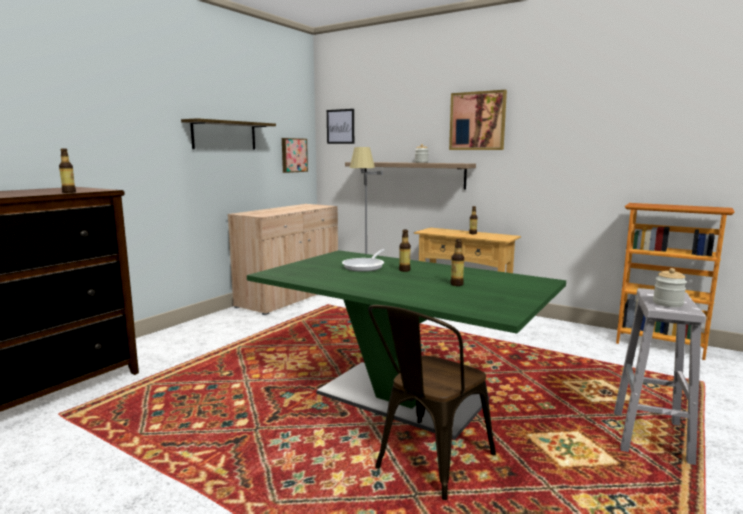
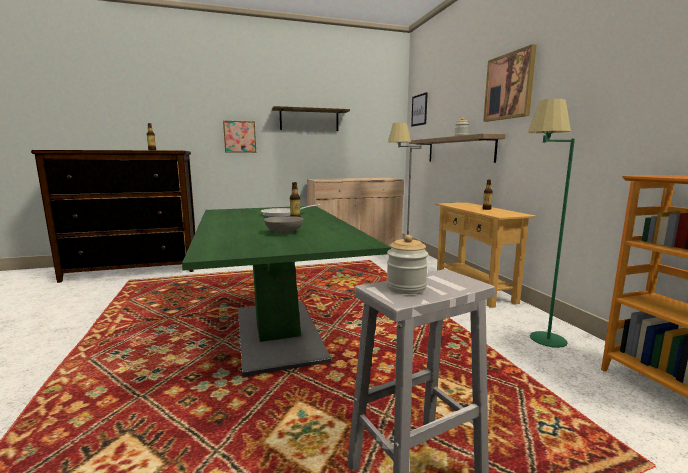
camera: 40 degrees right, 0 degrees up
picture [282,138,308,173] -> picture moved to [223,121,256,153]
brown chair [368,305,496,500] -> none
bottle [450,239,464,286] -> grey bowl [264,216,303,233]
none -> green floor lamp [528,99,575,348]

